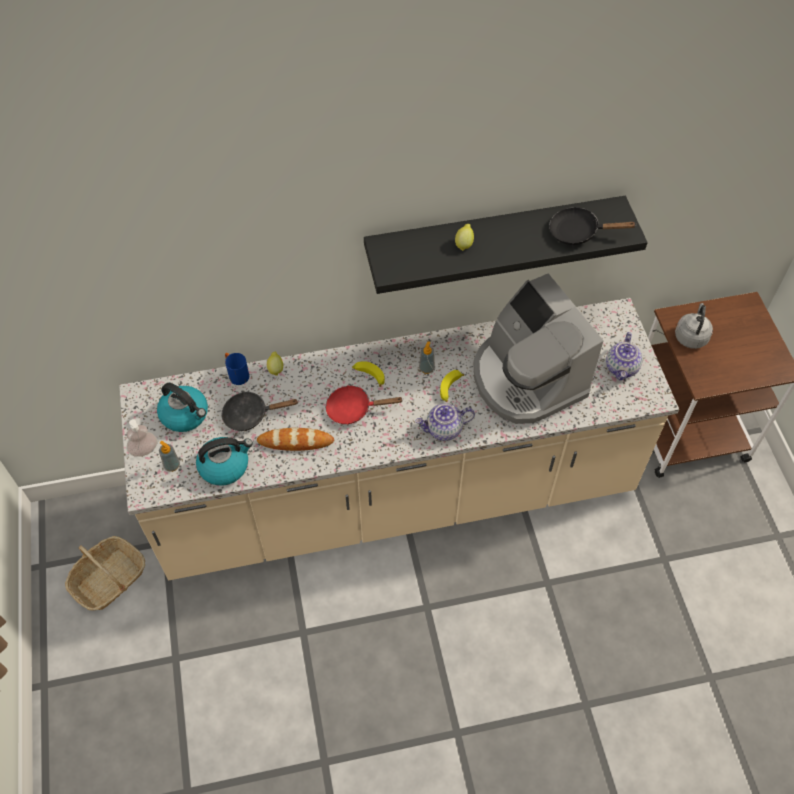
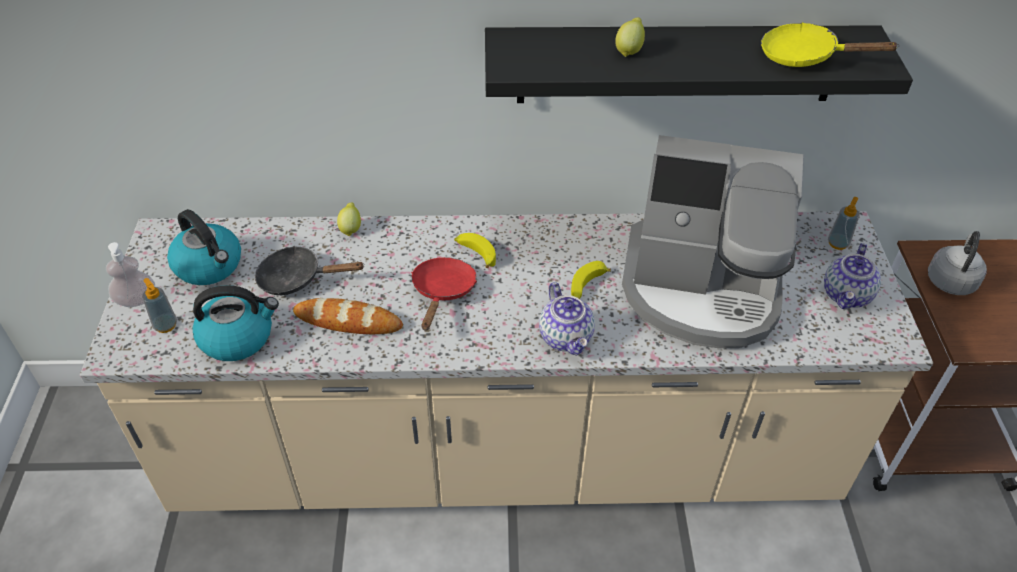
camera: 10 degrees right, 10 degrees down
basket [65,536,145,610] -> none
blue mug [225,353,249,385] -> none
red frying pan [326,385,404,425] -> red frying pan turned 90 degrees clockwise [411,257,477,330]
teapot [415,403,475,441] -> teapot turned 105 degrees counterclockwise [539,282,595,356]
soap dispenser [419,341,435,374] -> soap dispenser moved to [828,197,860,250]
coffee machine [474,273,604,424] -> coffee machine turned 60 degrees counterclockwise [622,135,804,348]
black frying pan [549,207,636,245] -> yellow frying pan [761,22,900,67]

